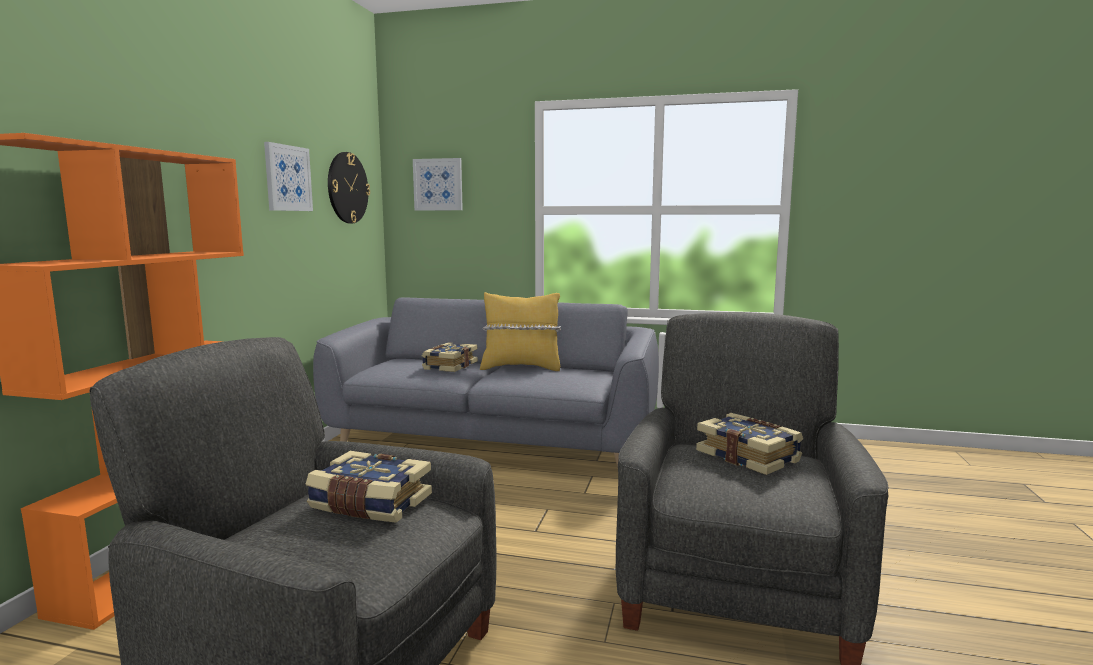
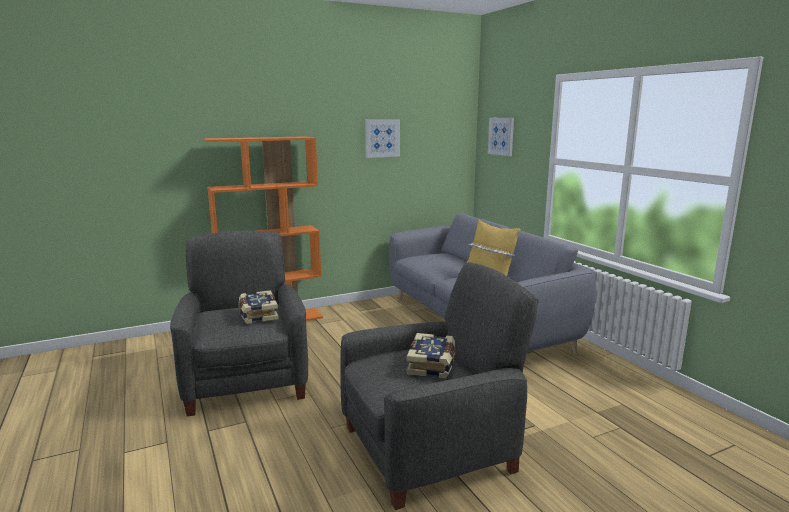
camera: 50 degrees right, 5 degrees up
wall clock [328,152,370,223] -> none
book [422,342,478,372] -> none

